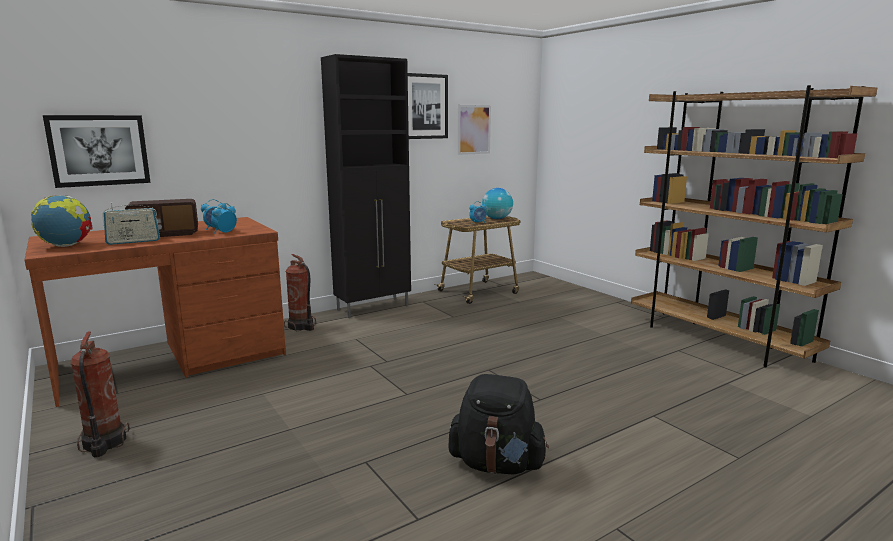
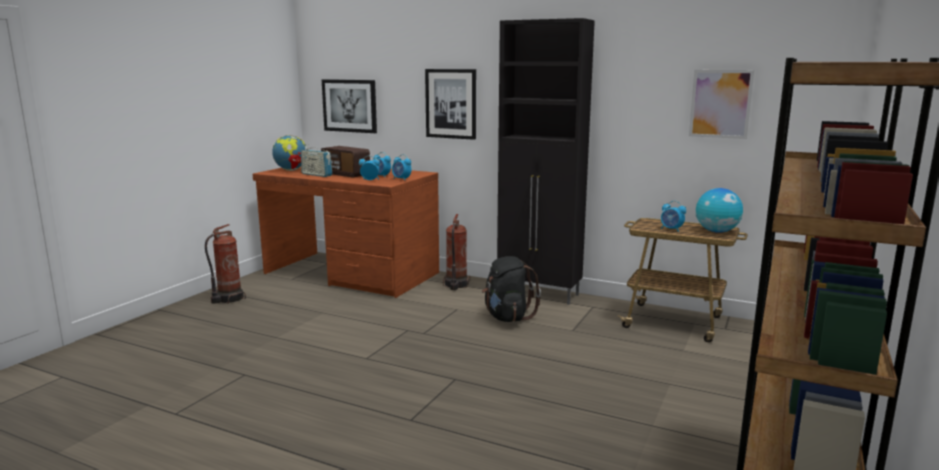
camera: 60 degrees right, 0 degrees up
picture [408,73,448,139] -> picture moved to [425,69,476,140]
black backpack [449,374,549,474] -> black backpack moved to [482,256,541,322]
none -> alarm clock [392,154,412,180]

